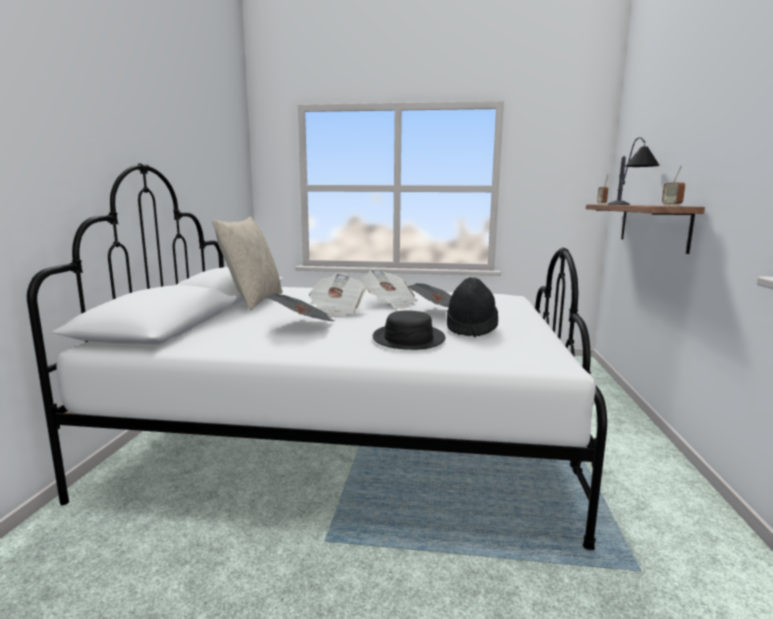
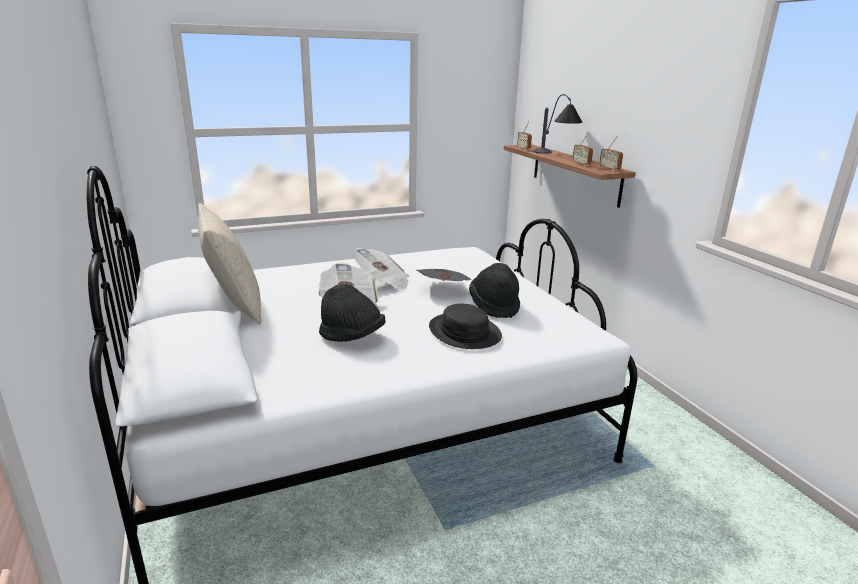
camera: 30 degrees left, 10 degrees up
newspaper [267,294,335,321] -> black hat [319,284,385,342]
none -> radio [573,132,593,166]

